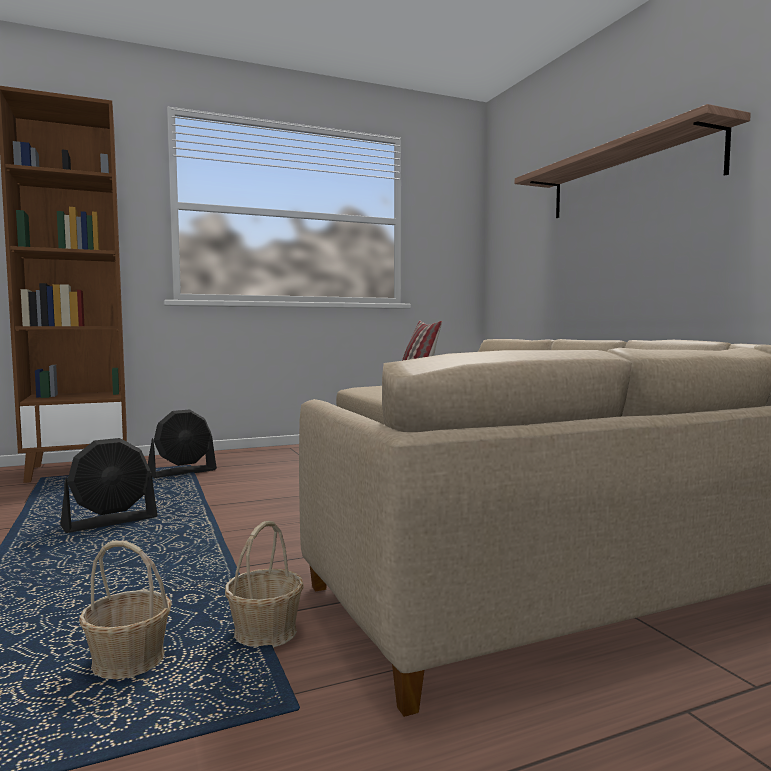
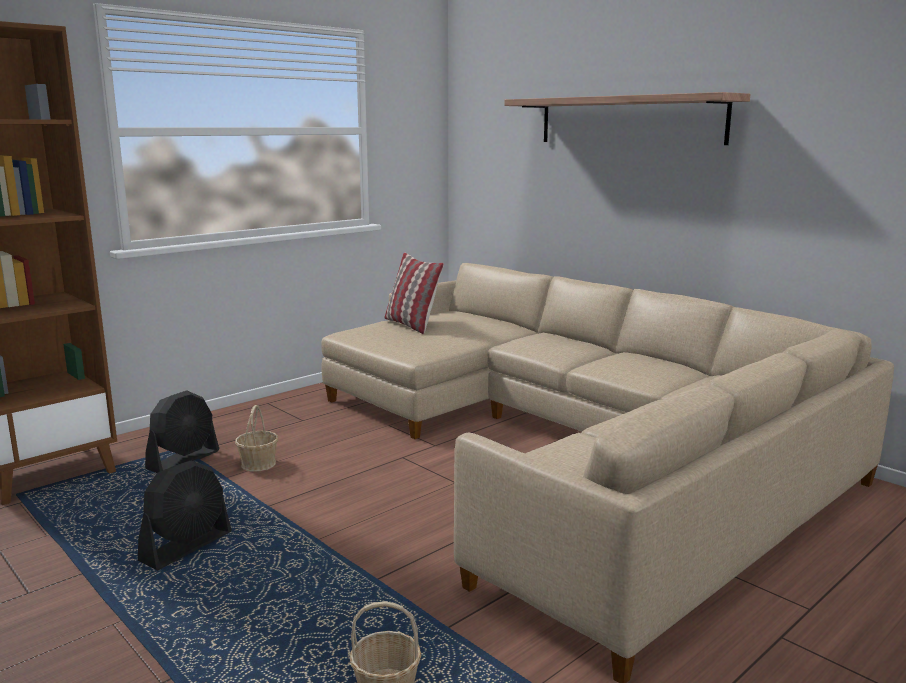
camera: 20 degrees left, 10 degrees up
basket [225,521,304,648] -> basket moved to [235,405,278,472]

